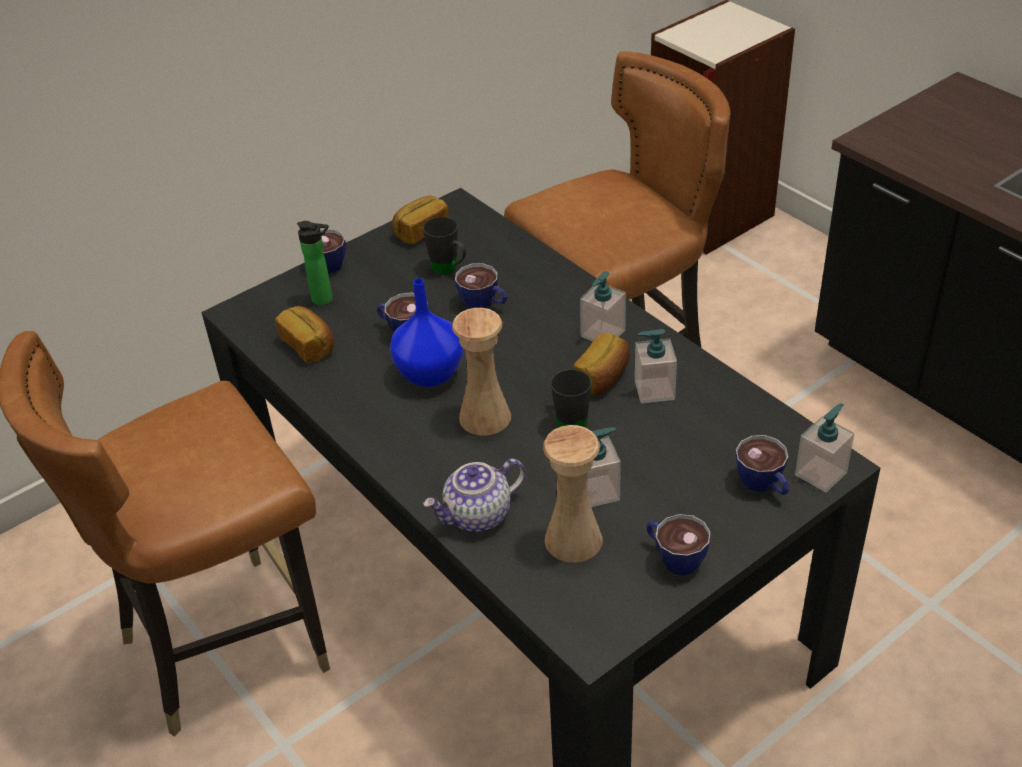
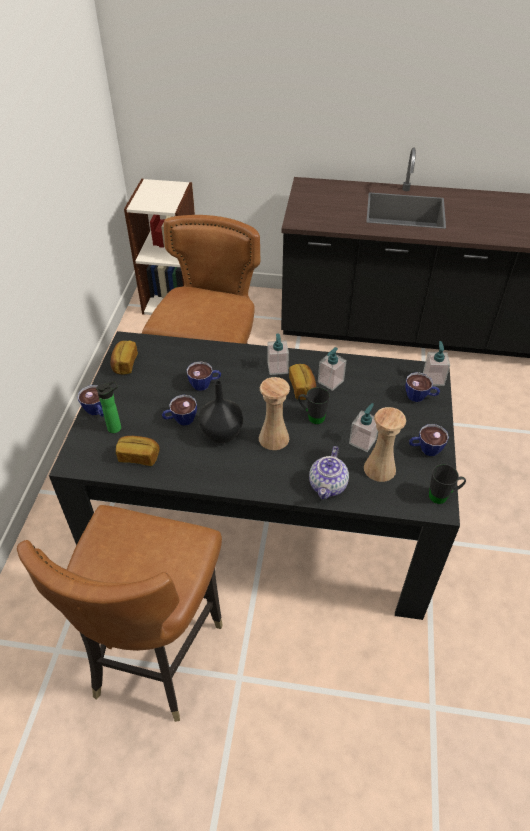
camera: 45 degrees left, 5 degrees up
blue vase [390,278,463,387] -> black vase [198,380,243,443]
black mug [423,217,466,275] -> black mug moved to [429,464,466,504]

